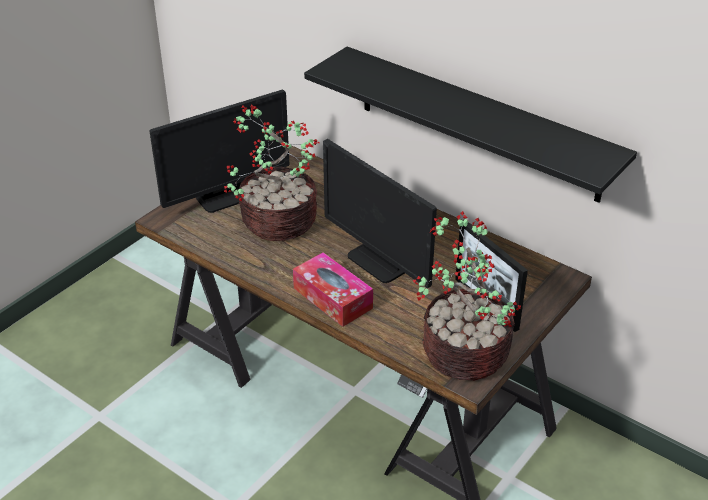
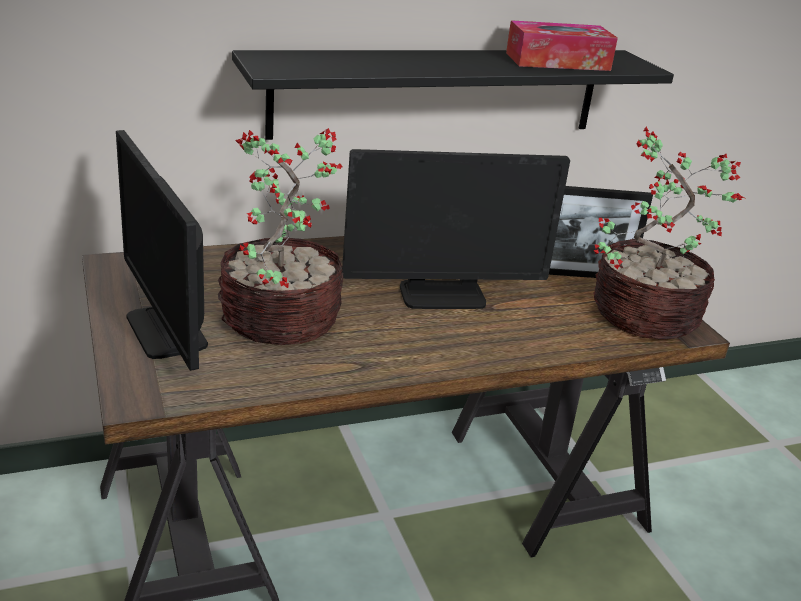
camera: 60 degrees left, 10 degrees down
monitor [150,90,289,213] -> monitor turned 150 degrees clockwise [116,130,208,371]
tissue box [293,252,373,327] -> tissue box moved to [506,20,618,71]

